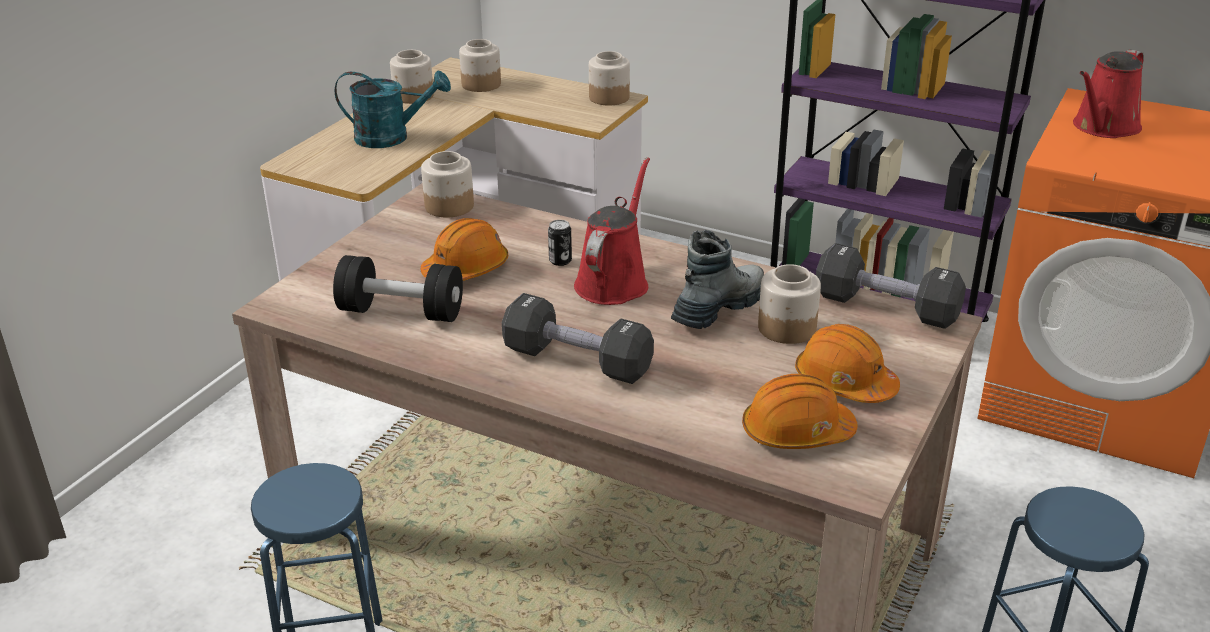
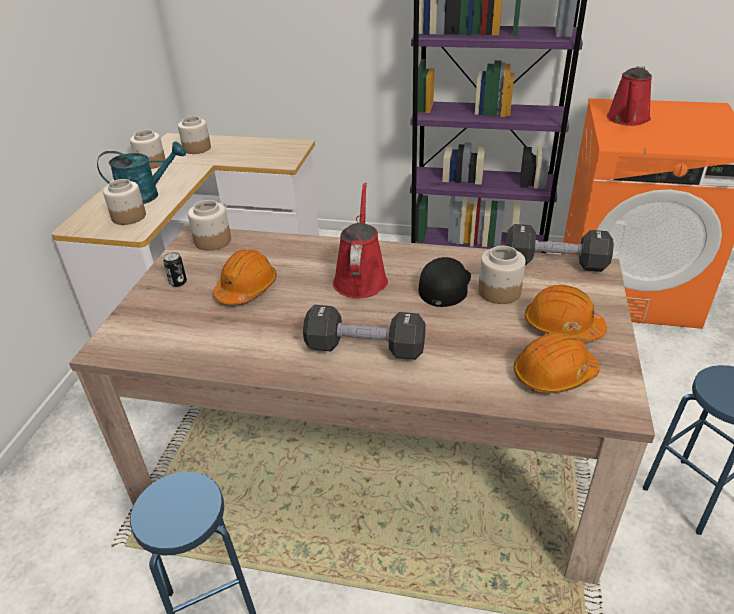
camera: 15 degrees left, 5 degrees up
black dumbbell [333,255,463,322] -> none
can [548,220,572,266] -> can moved to [163,252,187,287]
jar [589,51,630,105] -> jar moved to [103,179,146,225]
boot [671,230,764,329] -> black cap [418,257,471,307]

